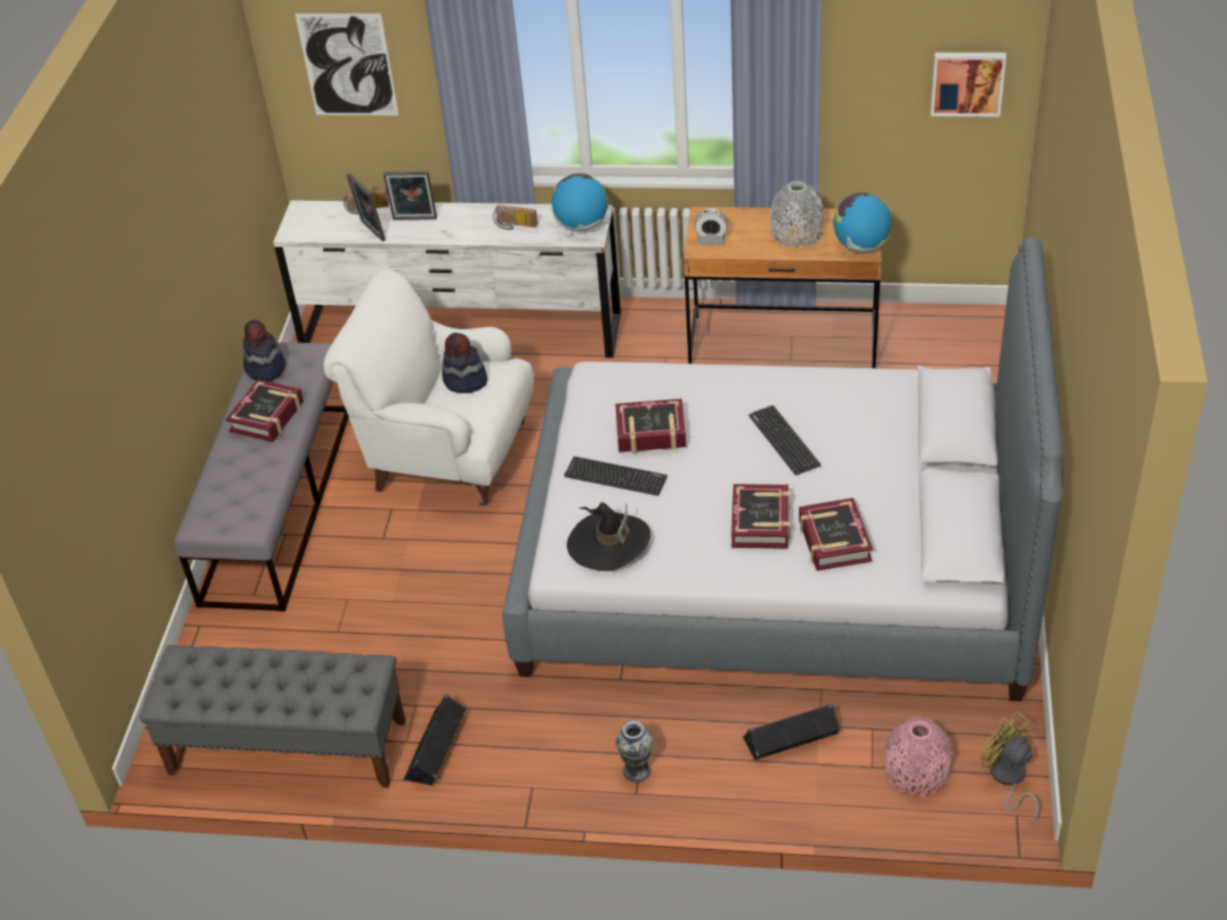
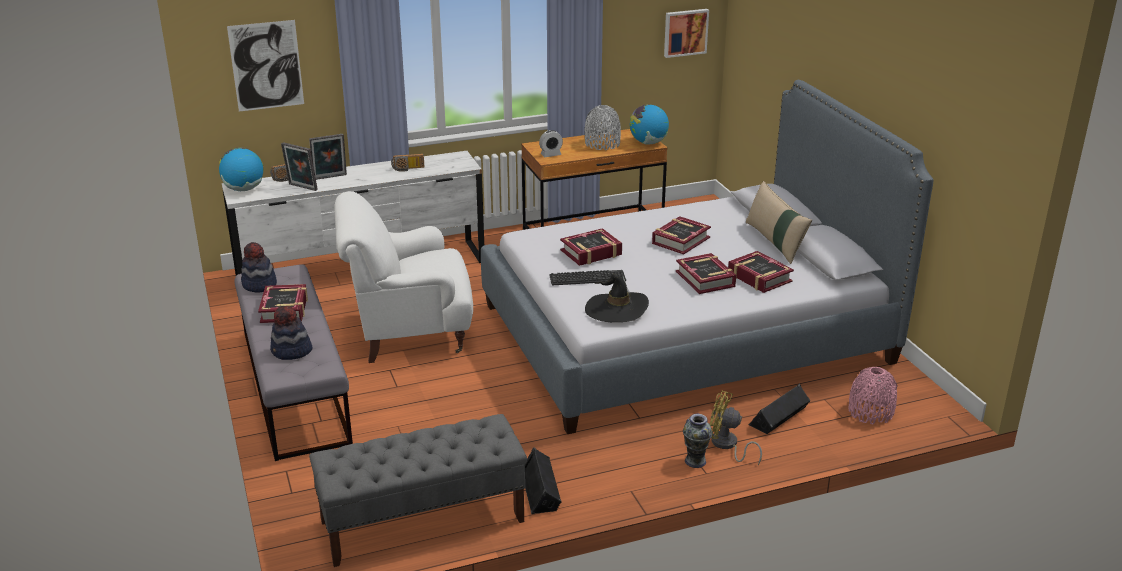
camera: 30 degrees left, 15 degrees down
hat [442,333,488,393] -> hat moved to [270,306,313,360]
globe [552,173,609,232] -> globe moved to [219,147,264,191]
keyboard [749,405,821,475] -> book [652,216,711,255]
yellow fan [981,711,1039,825] -> yellow fan moved to [710,391,762,465]
none -> beige pillow [746,181,812,264]

